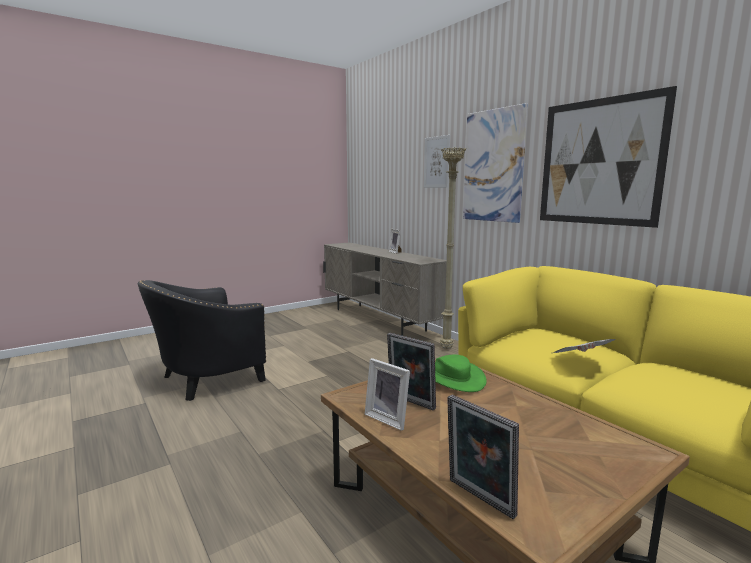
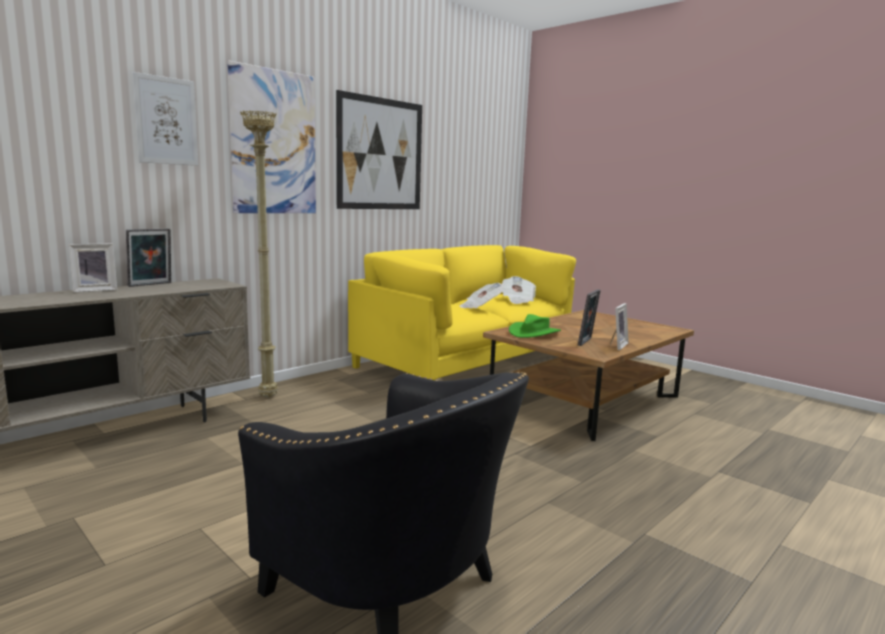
camera: 100 degrees left, 0 degrees up
picture frame [447,394,519,519] -> picture frame moved to [126,229,171,287]
none -> newspaper [501,276,536,304]

